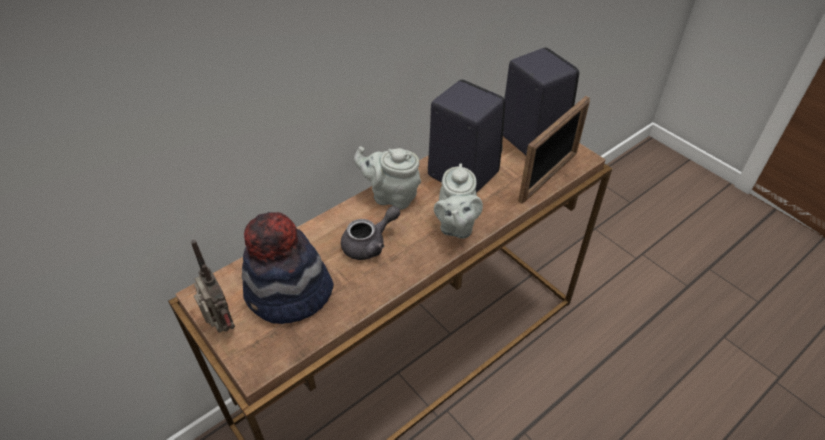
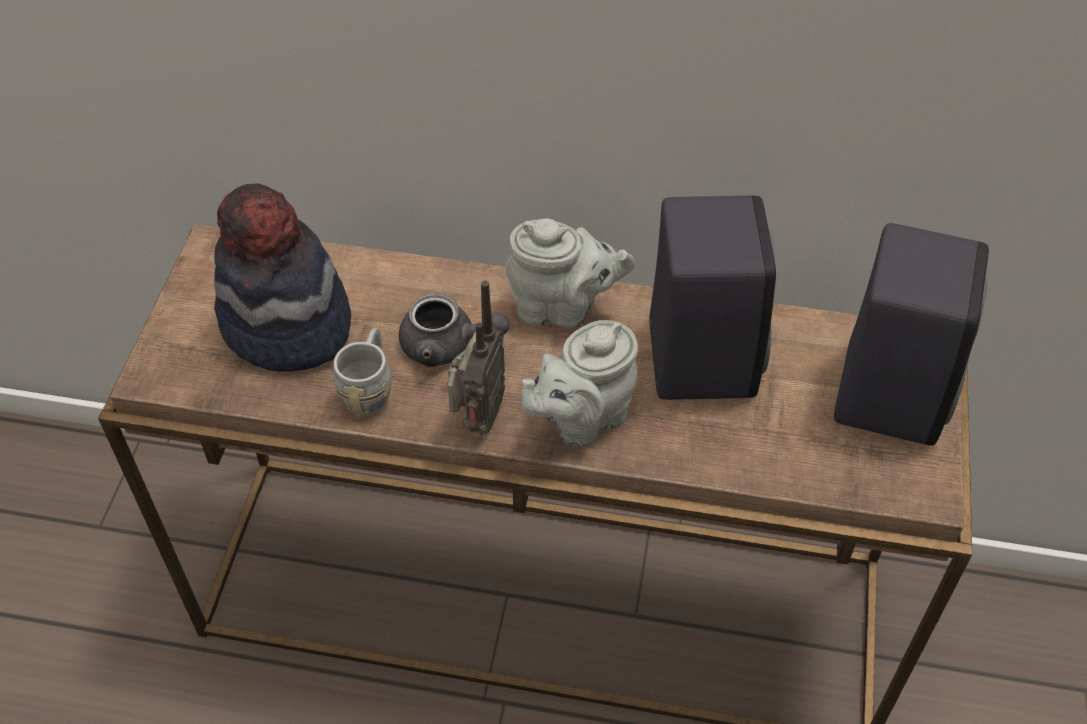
camera: 50 degrees right, 5 degrees up
radio [191,240,235,333] -> radio moved to [448,281,505,435]
grey teapot [354,146,421,210] -> grey teapot turned 120 degrees clockwise [506,218,636,328]
picture frame [518,96,590,203] -> none
none -> grey mug [333,328,392,416]

